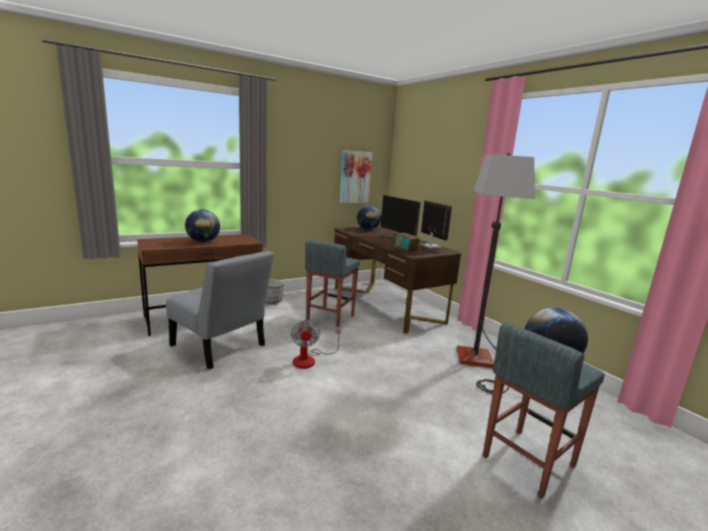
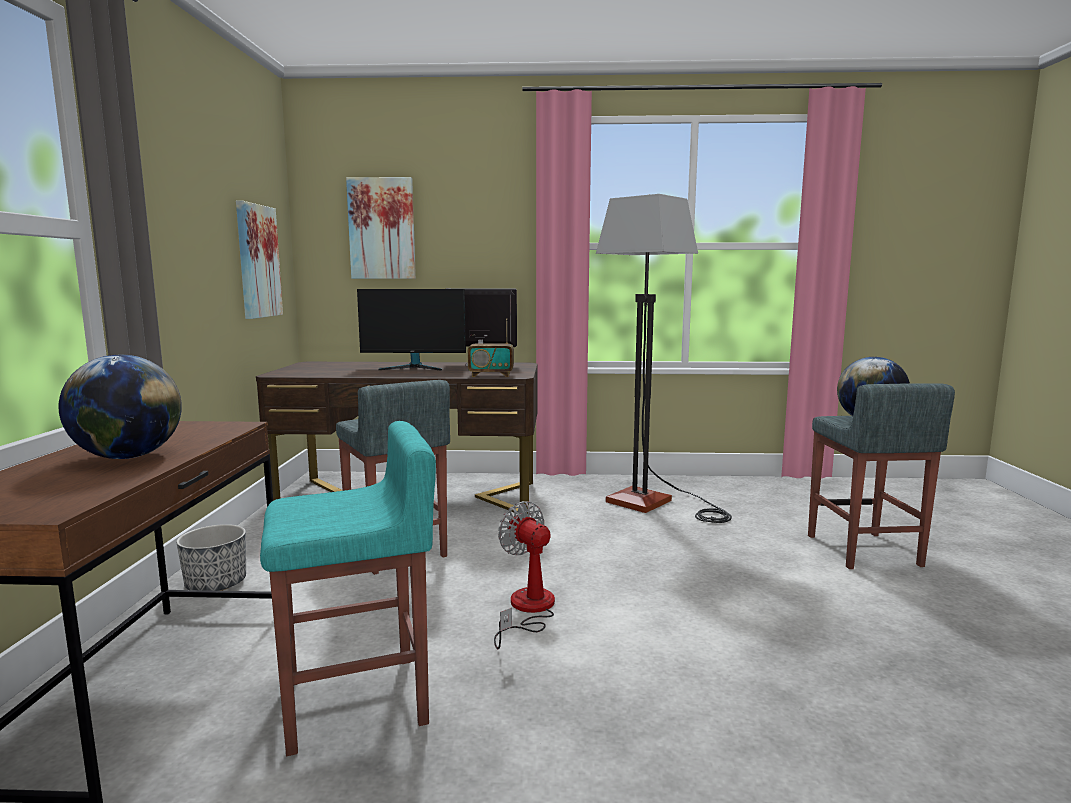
camera: 55 degrees left, 5 degrees down
grey chair [166,251,274,369] -> turquoise stool [260,421,436,756]
fan [291,320,341,368] -> fan turned 150 degrees counterclockwise [494,501,555,649]
globe [357,205,381,230] -> none
none -> picture [346,177,416,279]

